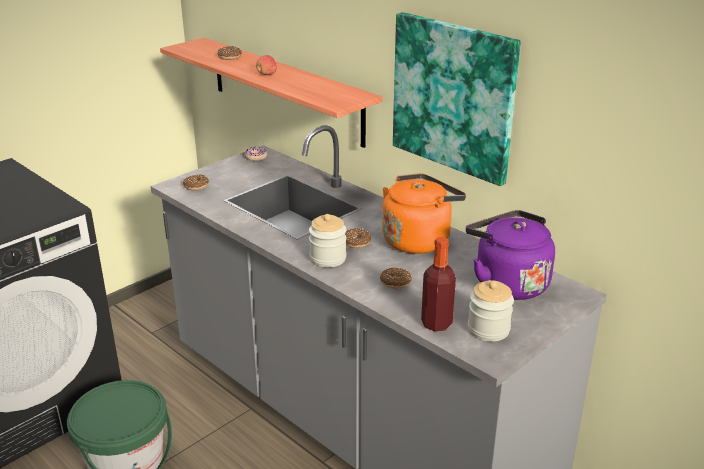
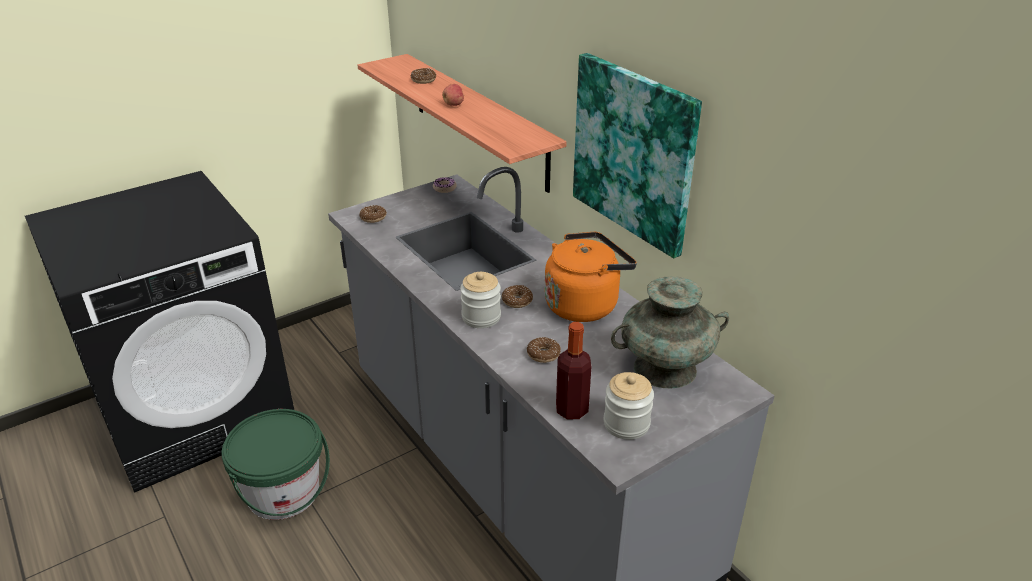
camera: 10 degrees right, 5 degrees up
purple kettle [466,210,555,300] -> turquoise vase [611,276,729,388]

